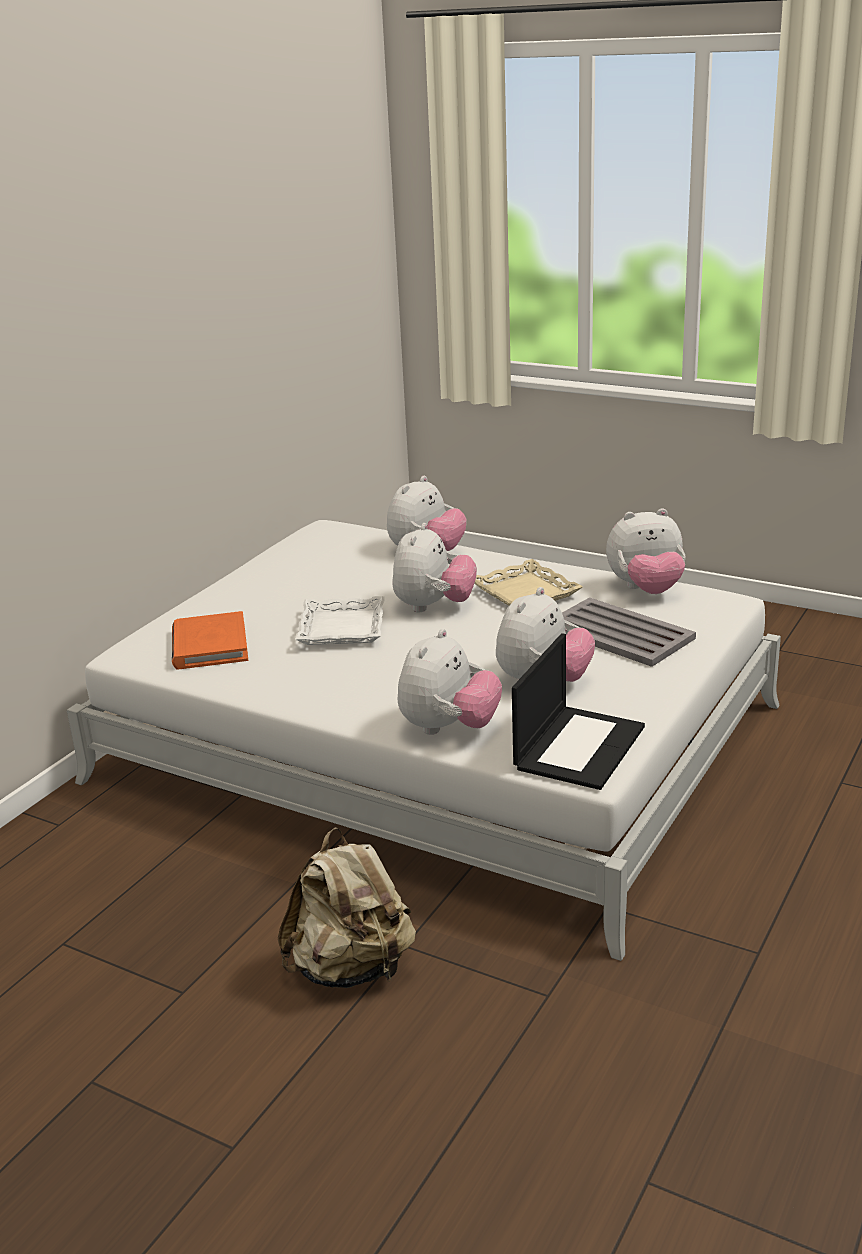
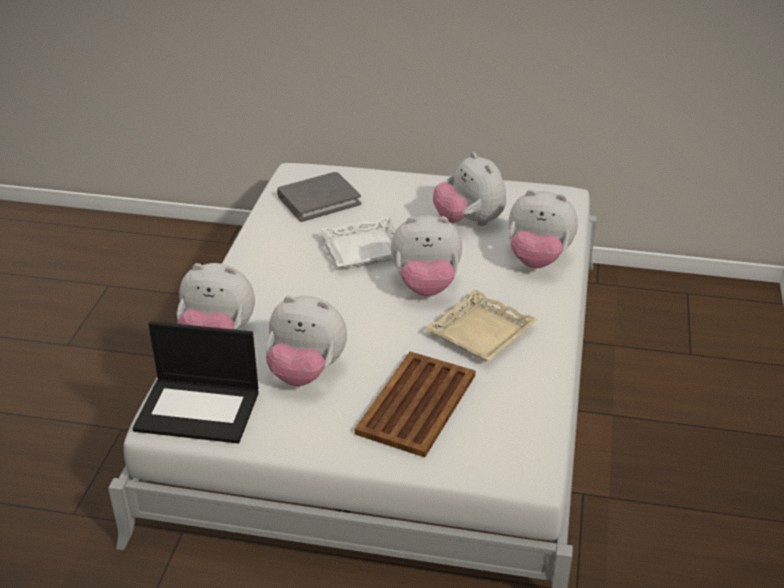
camera: 70 degrees right, 10 degrees up
orange book [172,611,248,670] -> grey book [277,172,361,222]
beige backpack [278,827,416,988] -> none
grey tray [562,597,696,667] -> brown tray [355,351,475,457]
plush toy [606,508,685,594] -> plush toy moved to [433,152,506,226]

